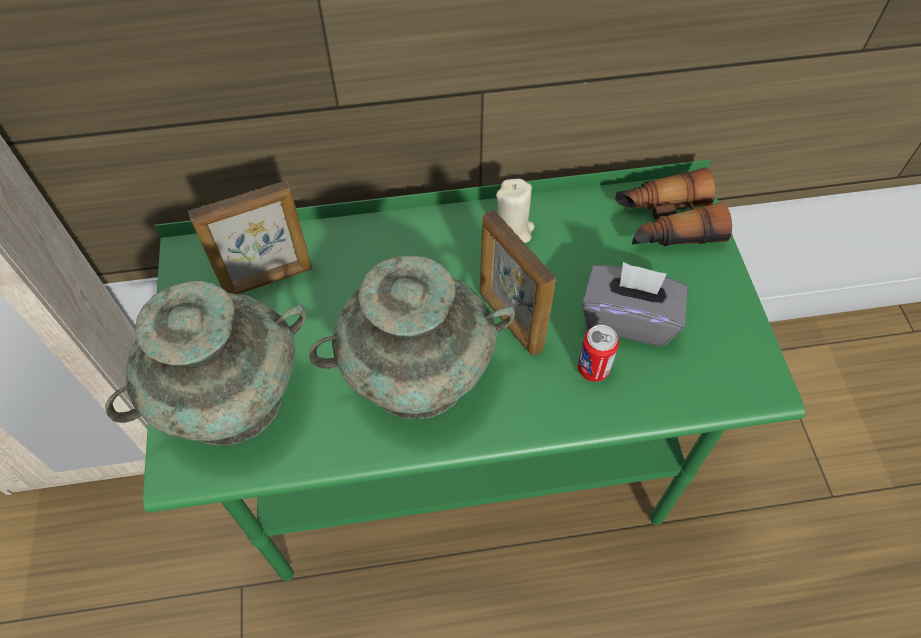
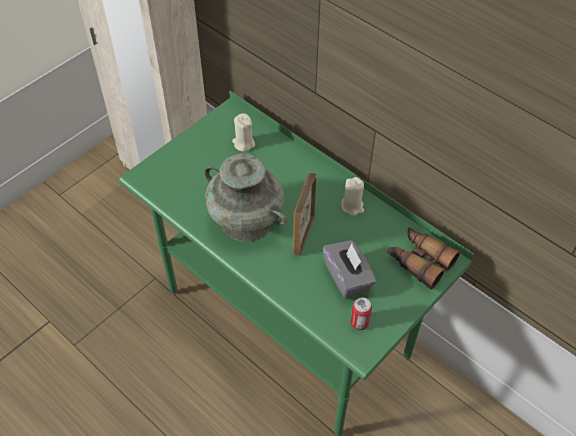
camera: 50 degrees right, 5 degrees down
turquoise vase [105,281,307,446] -> none
picture frame [188,181,312,294] -> beige candle [232,113,255,152]
can [577,325,619,382] -> can moved to [350,297,372,330]

